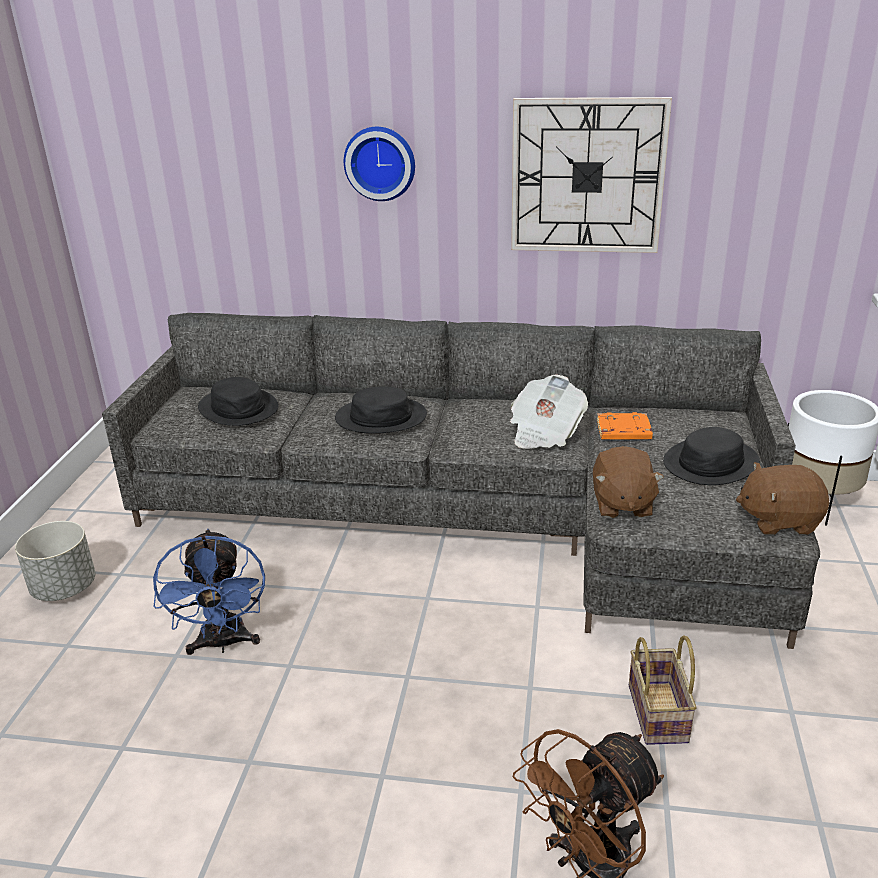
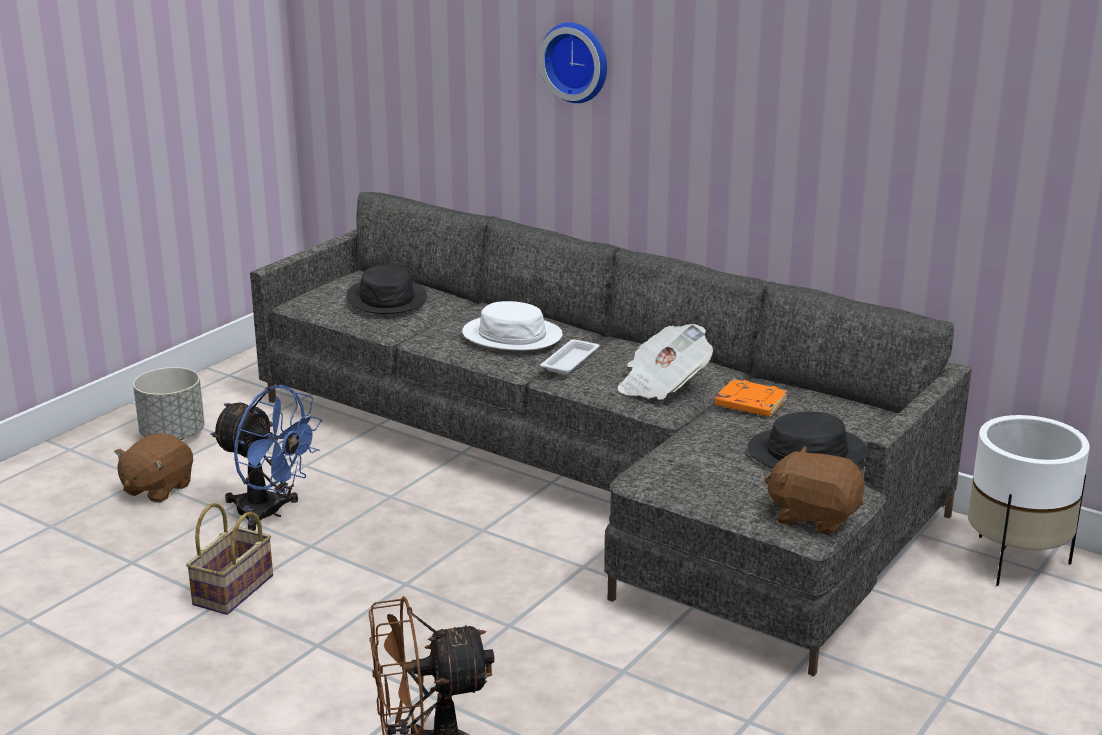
camera: 25 degrees right, 5 degrees down
blue fan [153,529,265,655] -> blue fan turned 75 degrees counterclockwise [210,385,322,531]
black hat [335,386,427,434] -> white hat [462,301,563,350]
wall clock [511,97,672,253] -> none
brown plush toy [593,446,664,518] -> brown plush toy moved to [114,433,193,503]
basket [629,636,697,745] -> basket moved to [186,503,273,615]
none -> white tray [540,339,600,374]

